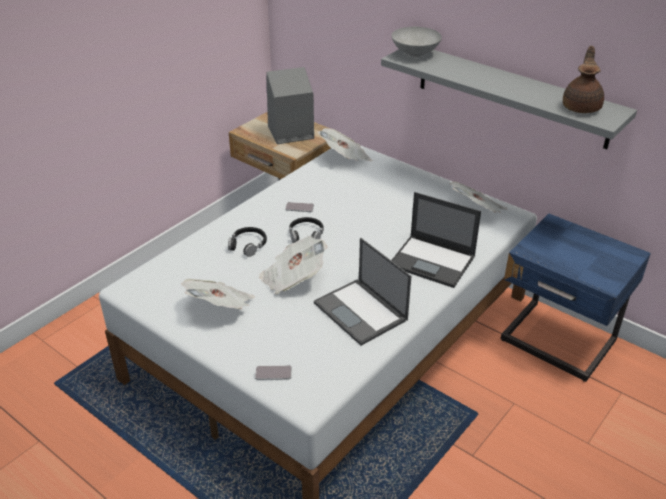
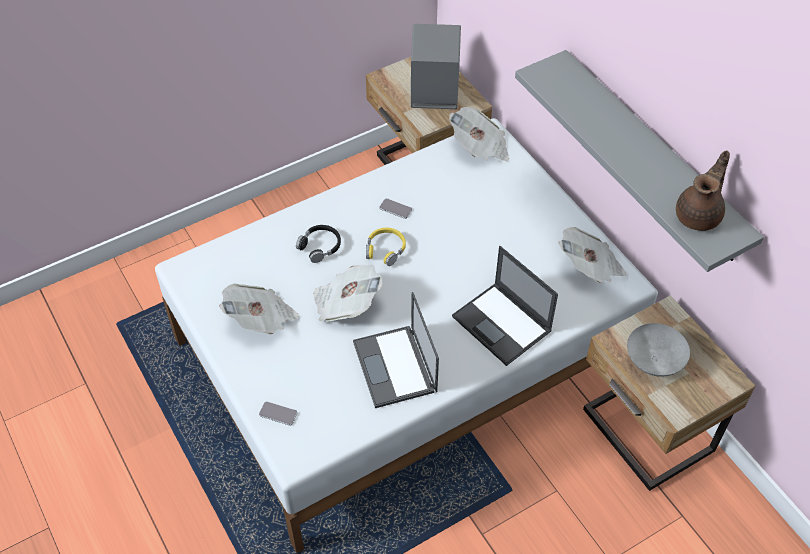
camera: 20 degrees right, 15 degrees up
black headphones [289,217,324,243] -> yellow headphones [366,228,406,266]
grey bowl [391,27,442,57] -> grey bowl moved to [627,323,690,377]
blue nightstand [501,214,651,382] -> beige nightstand [583,295,755,491]

